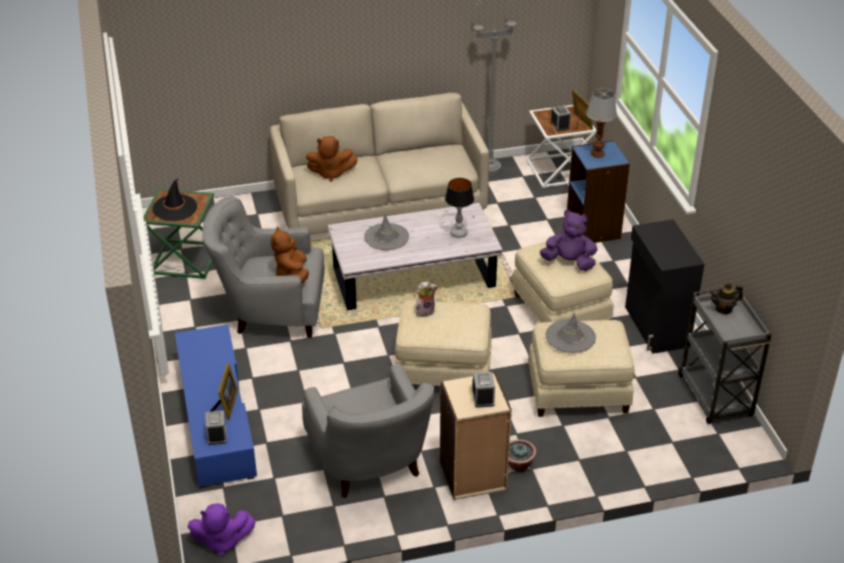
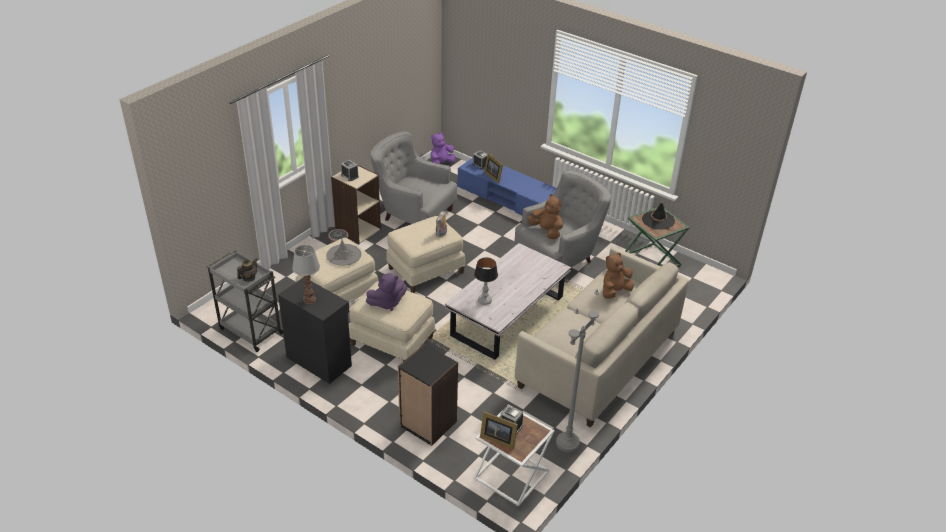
camera: 140 degrees right, 0 degrees up
grey hat [364,214,409,250] -> none
blue bookcase [567,140,630,243] -> black bookcase [398,344,458,446]
table lamp [586,88,617,158] -> table lamp moved to [292,245,320,304]

